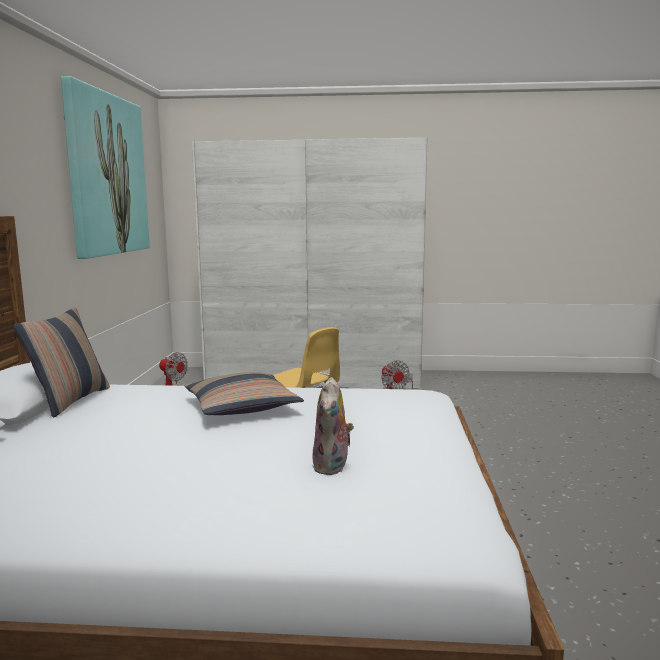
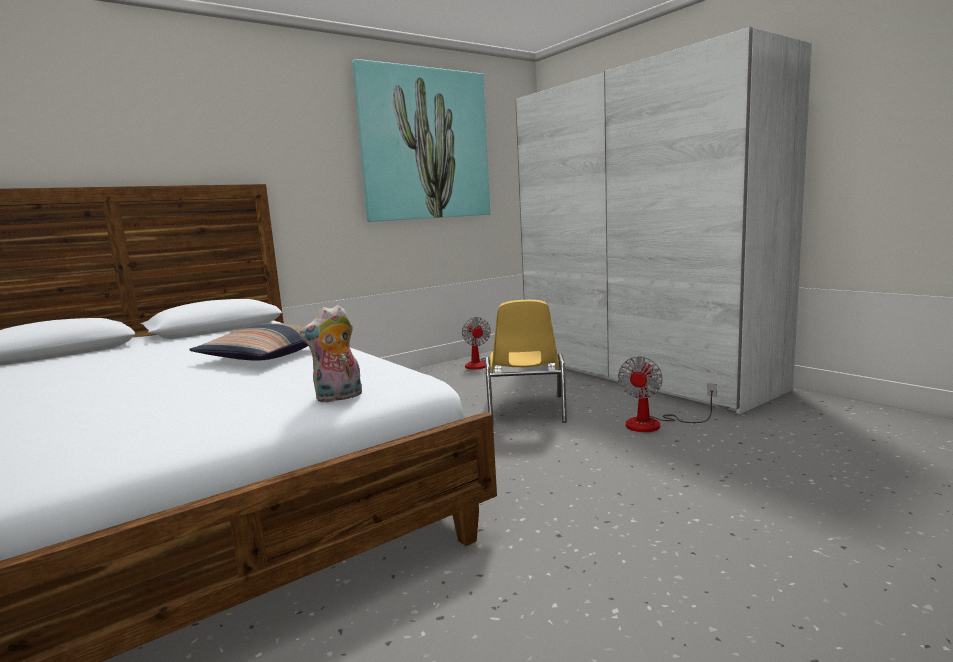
camera: 50 degrees right, 0 degrees up
pillow [13,307,110,418] -> none
plush toy [312,377,354,475] -> plush toy moved to [300,305,362,402]

